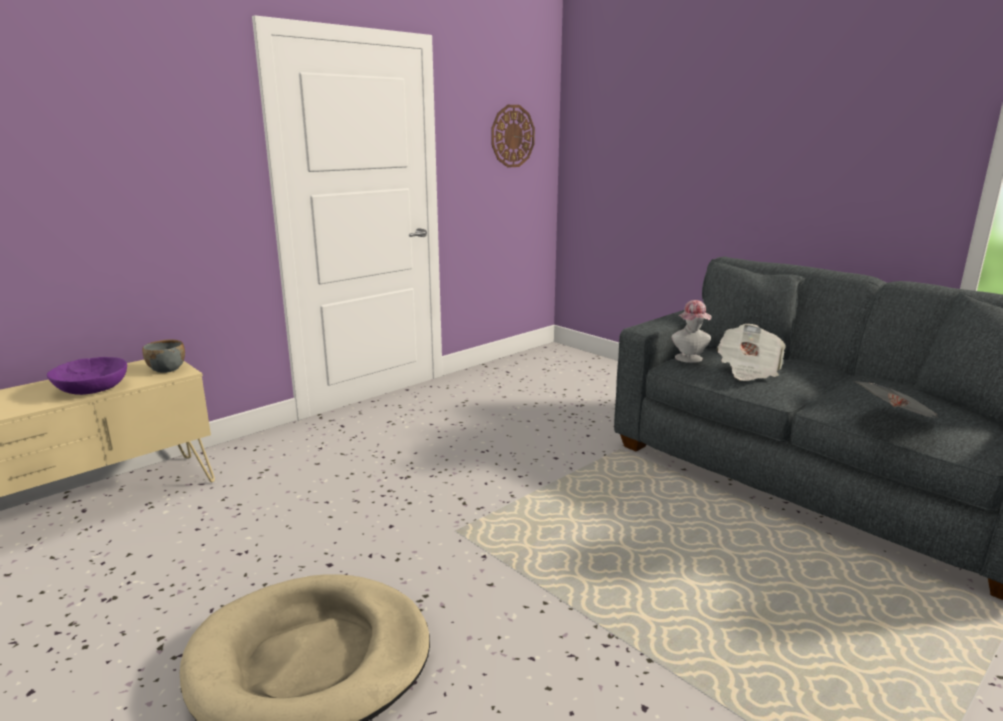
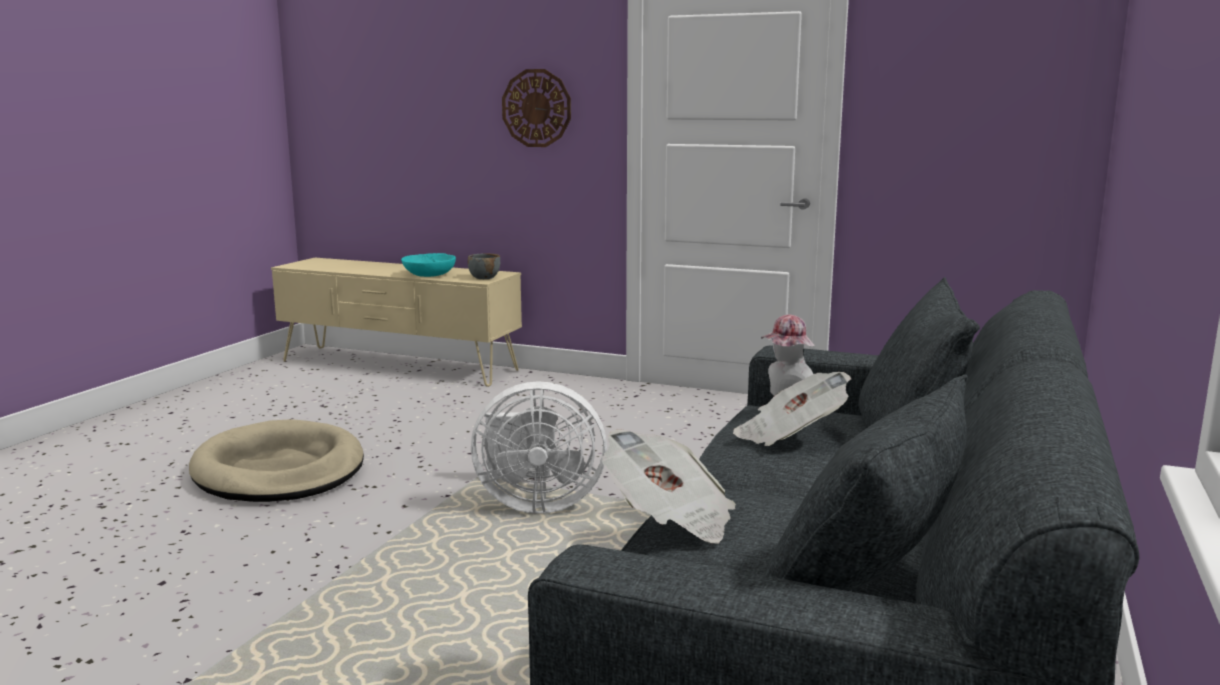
camera: 65 degrees right, 5 degrees down
purple bowl [47,357,127,395] -> turquoise bowl [401,253,456,277]
wall clock [491,105,535,168] -> wall clock moved to [502,69,571,147]
none -> white fan [471,381,607,514]

